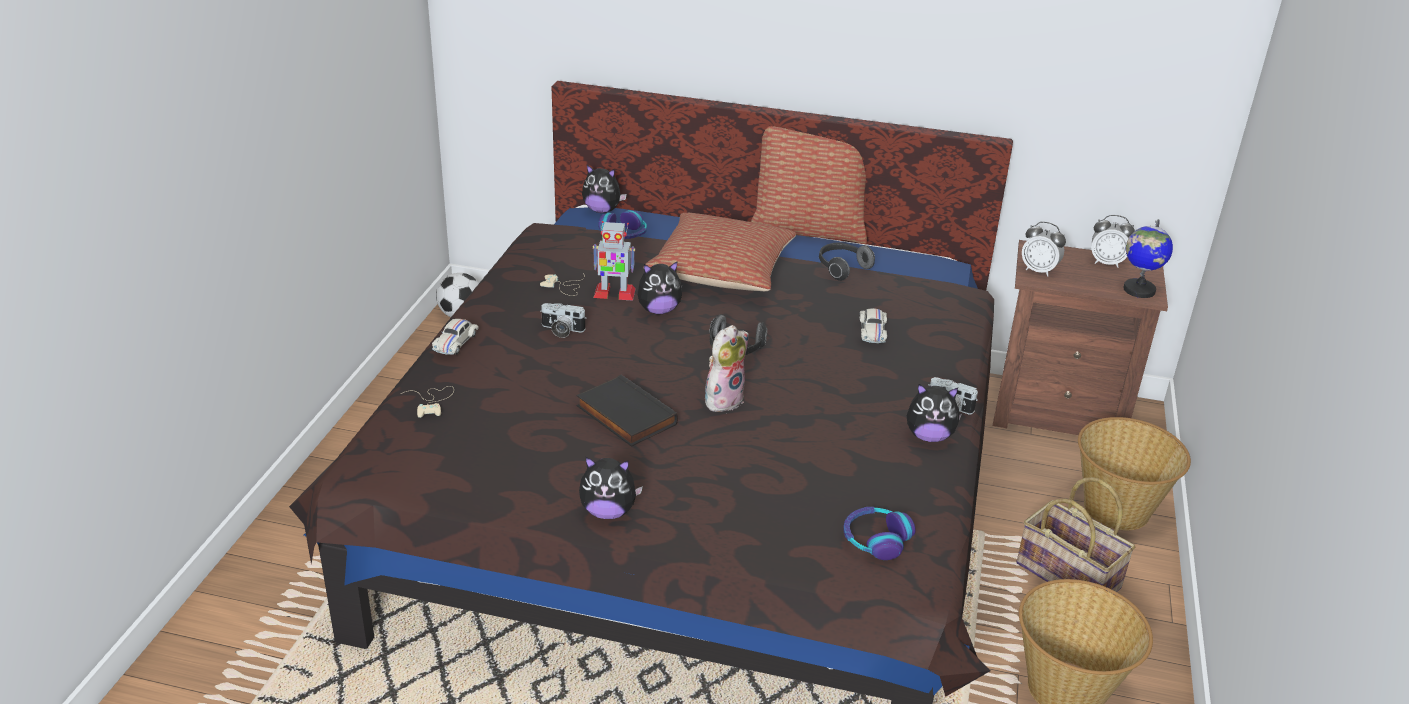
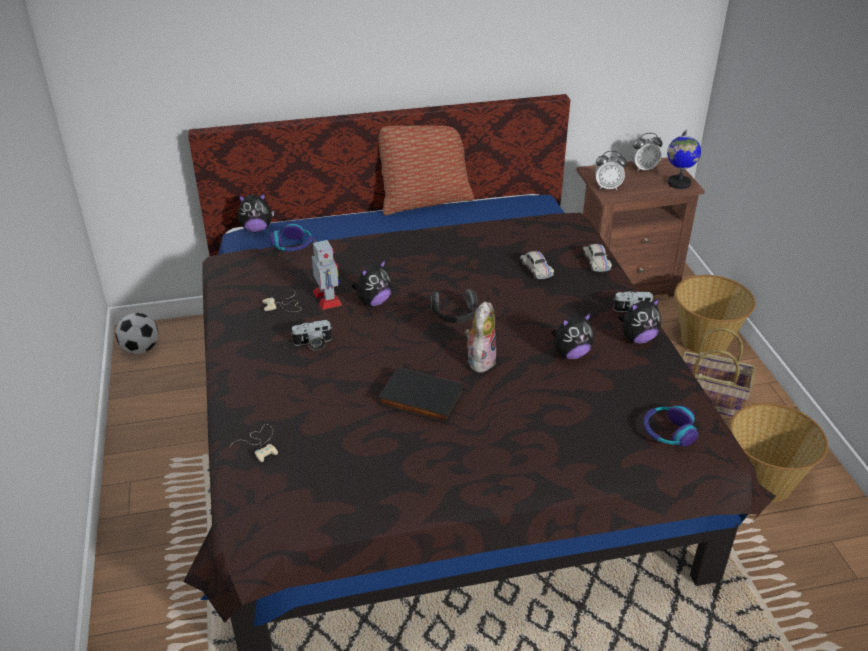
camera: 25 degrees left, 5 degrees up
white toy car [432,319,479,355] -> white toy car moved to [583,244,612,272]
plush toy [579,457,643,519] -> plush toy moved to [551,313,594,359]
toy robot [593,221,636,300] -> toy robot turned 90 degrees counterclockwise [312,239,342,310]
pillow [643,213,797,291] -> none
headphones [819,242,875,281] -> none

